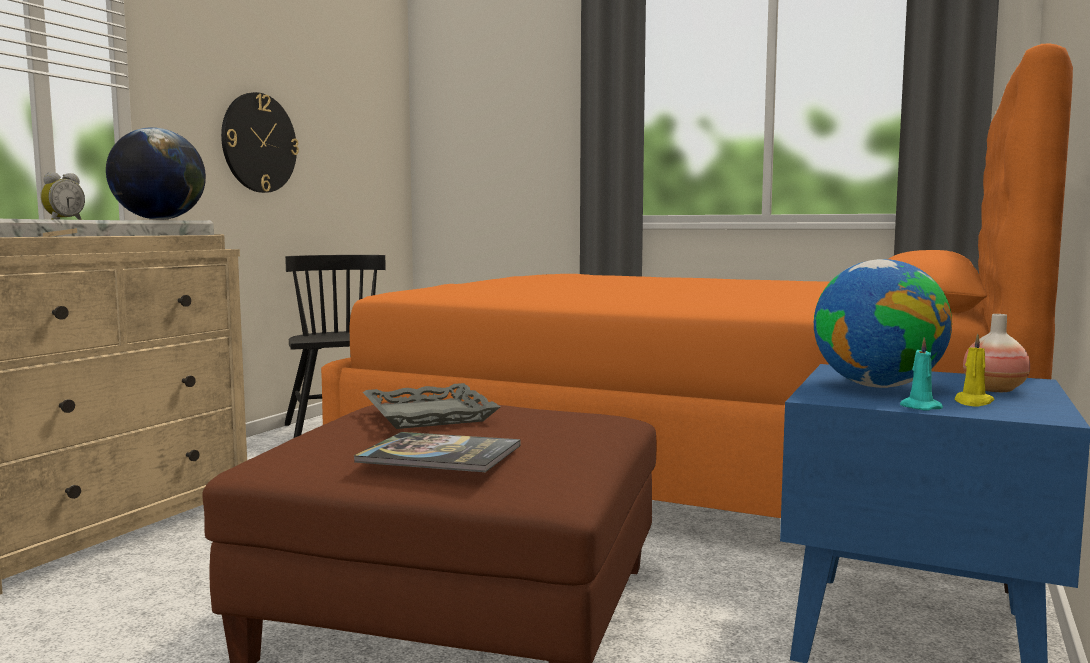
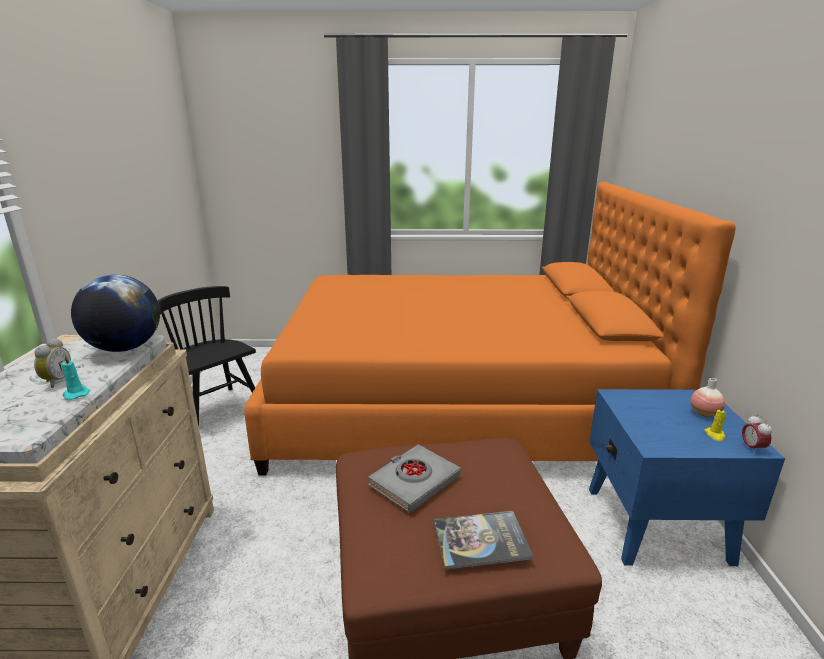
camera: 25 degrees left, 15 degrees up
wall clock [221,92,299,193] -> none
grey tray [363,383,500,429] -> grey book [368,444,461,513]
globe [814,259,952,388] -> none
turquoise candle [900,337,943,410] -> turquoise candle moved to [62,354,90,400]
none -> alarm clock [742,414,772,454]

